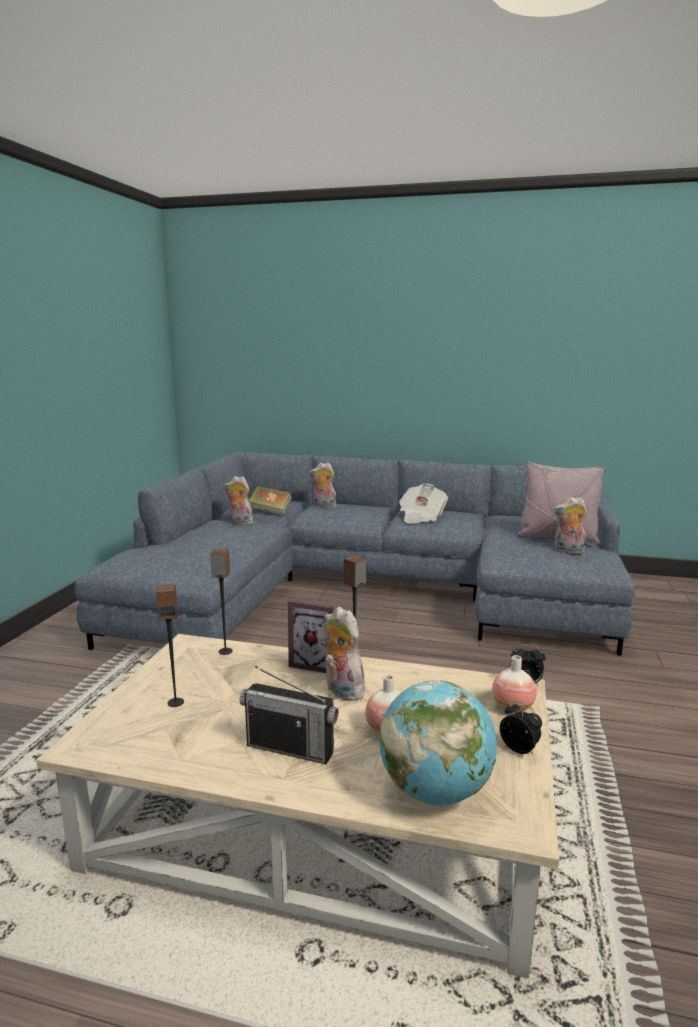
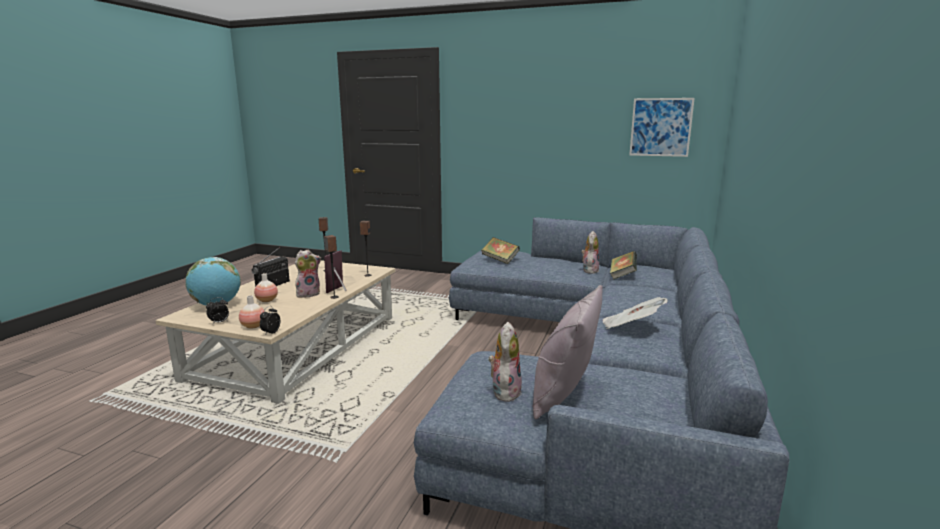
camera: 95 degrees right, 0 degrees up
plush toy [309,463,336,508] -> none
none -> book [481,237,520,264]
none -> picture [629,98,695,157]

